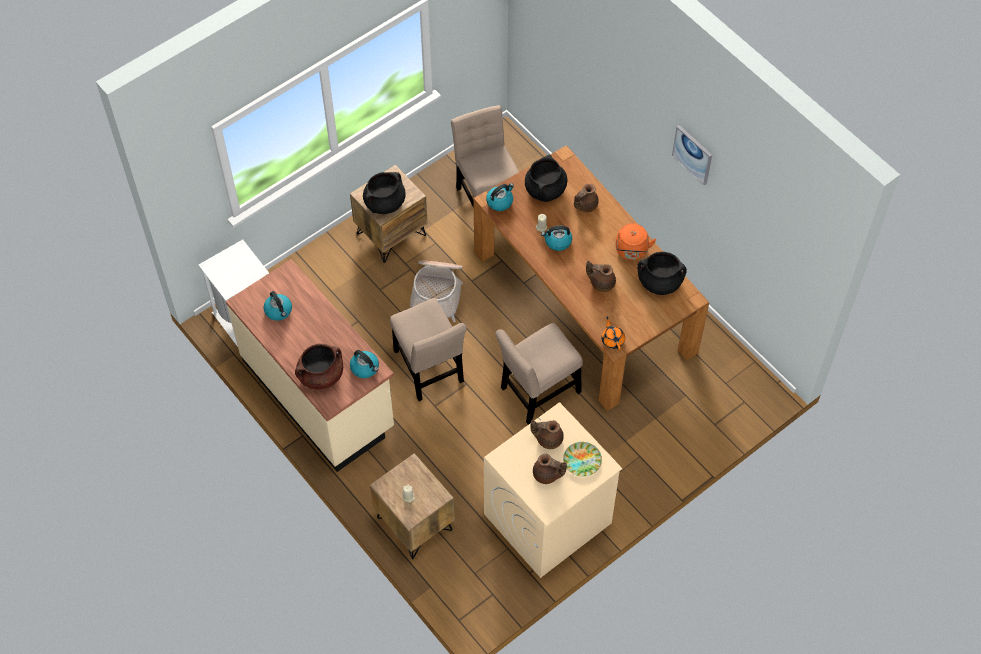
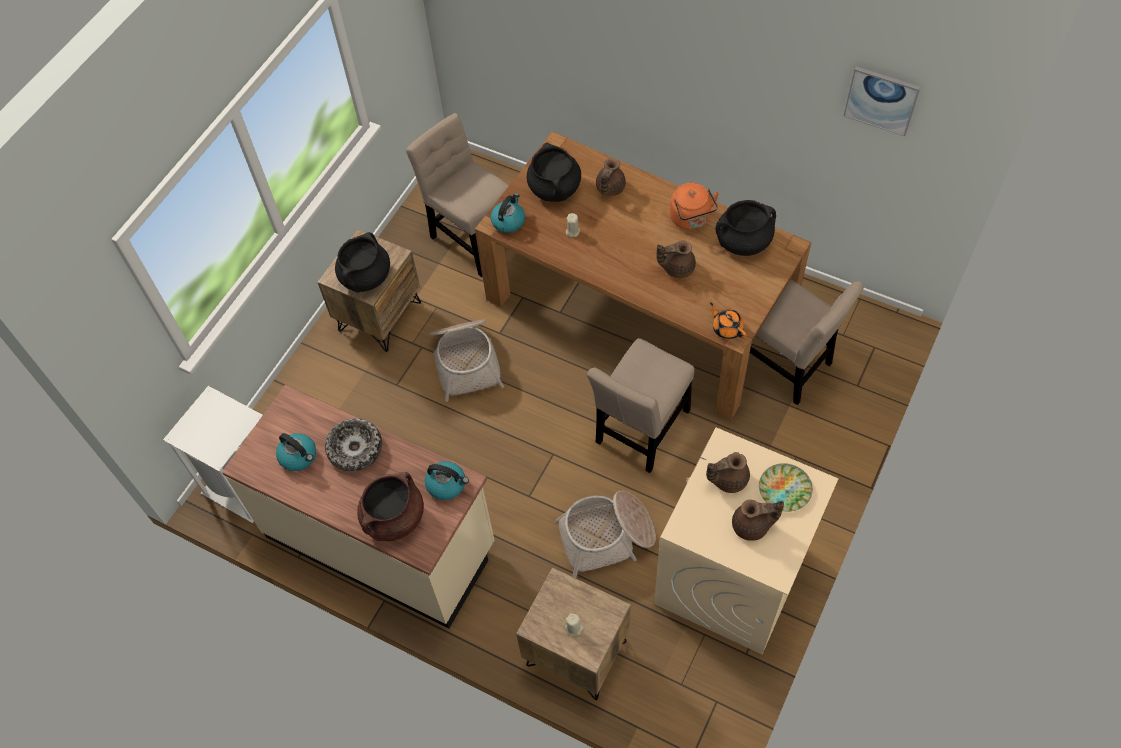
camera: 20 degrees left, 0 degrees up
beige chair [390,298,467,401] -> beige chair moved to [750,279,864,405]
kettle [541,226,572,251] -> none
picture [672,125,712,186] -> picture moved to [843,66,921,136]
none -> bowl [325,418,382,471]
none -> basket [555,491,656,578]

